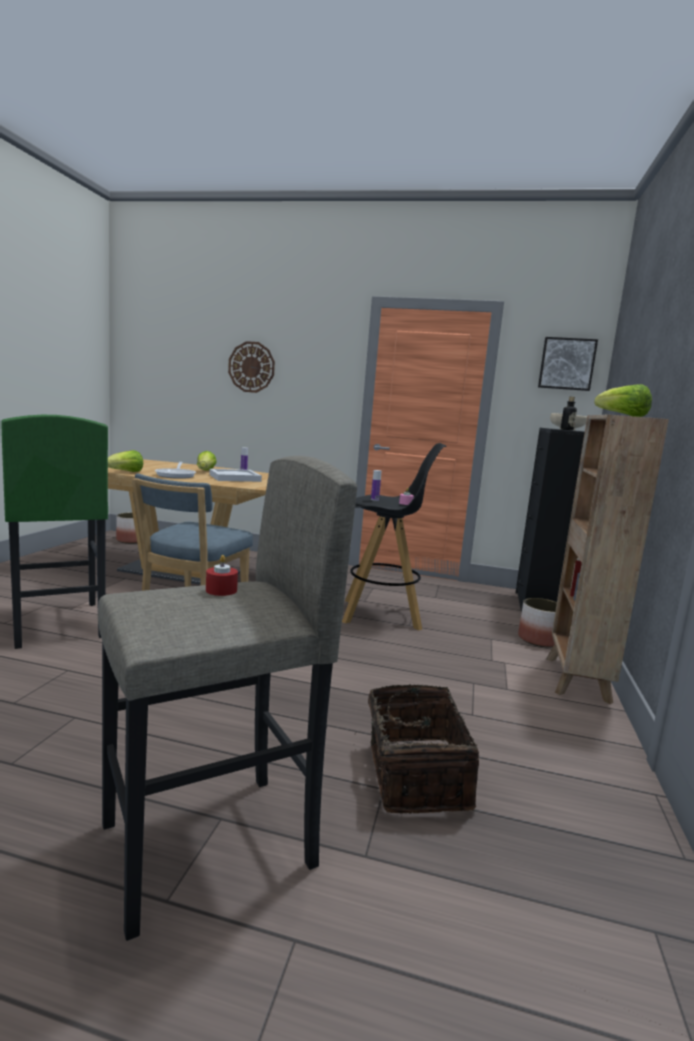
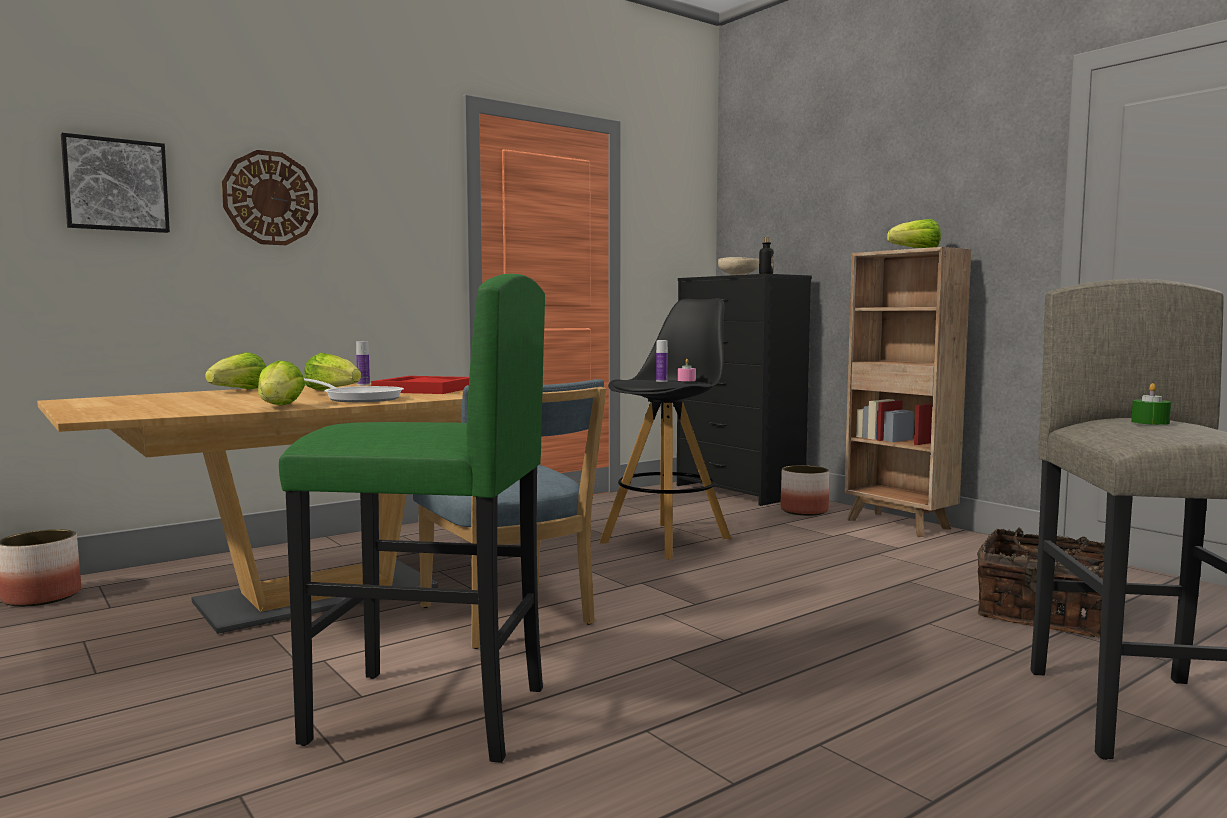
camera: 50 degrees left, 5 degrees down
red candle [206,555,238,596] -> green candle [1131,383,1171,425]
white tray [209,469,262,482] -> red tray [371,376,469,394]
picture [538,337,598,391] -> picture moved to [61,133,170,233]
none -> lettuce [205,352,266,390]

